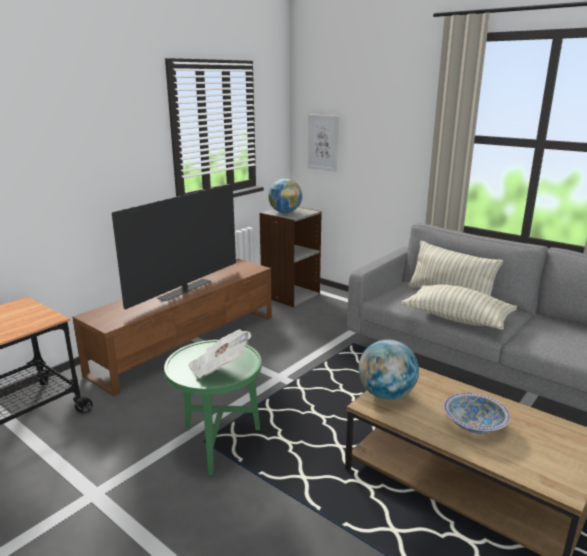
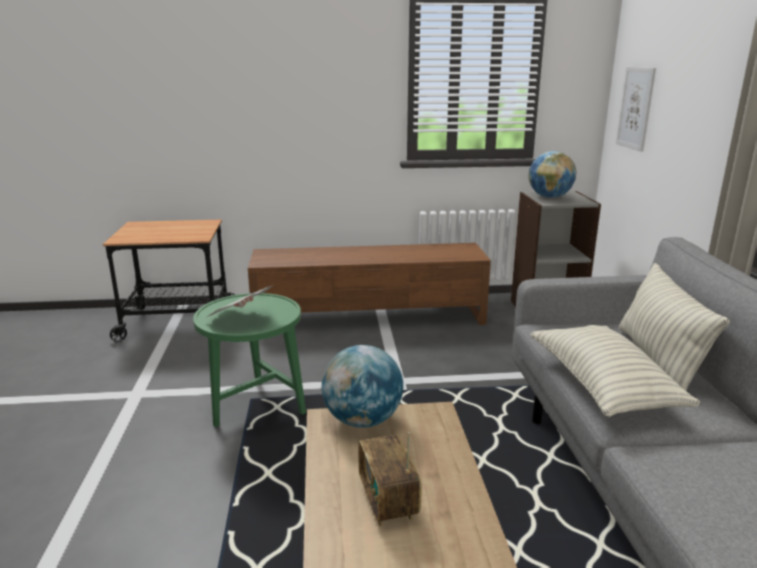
camera: 45 degrees right, 0 degrees up
television [112,184,236,309] -> none
bowl [444,393,510,434] -> radio [358,432,422,527]

